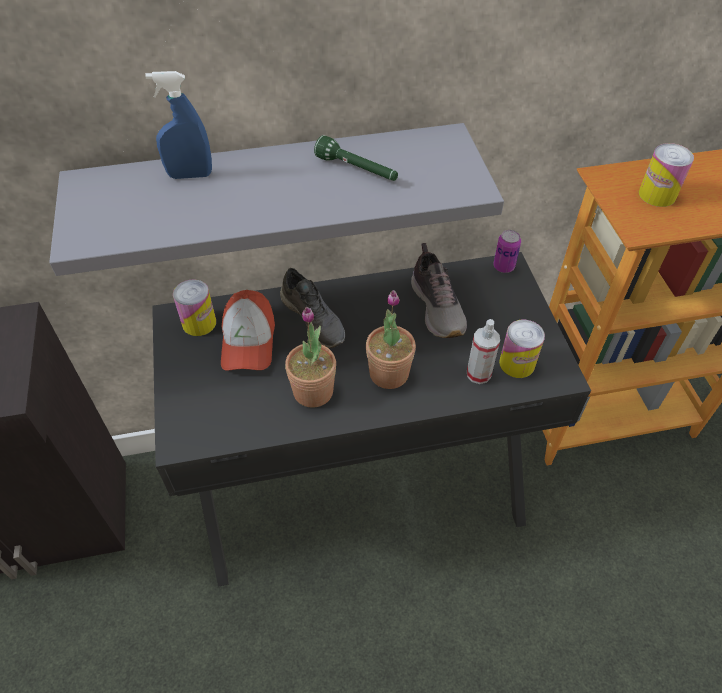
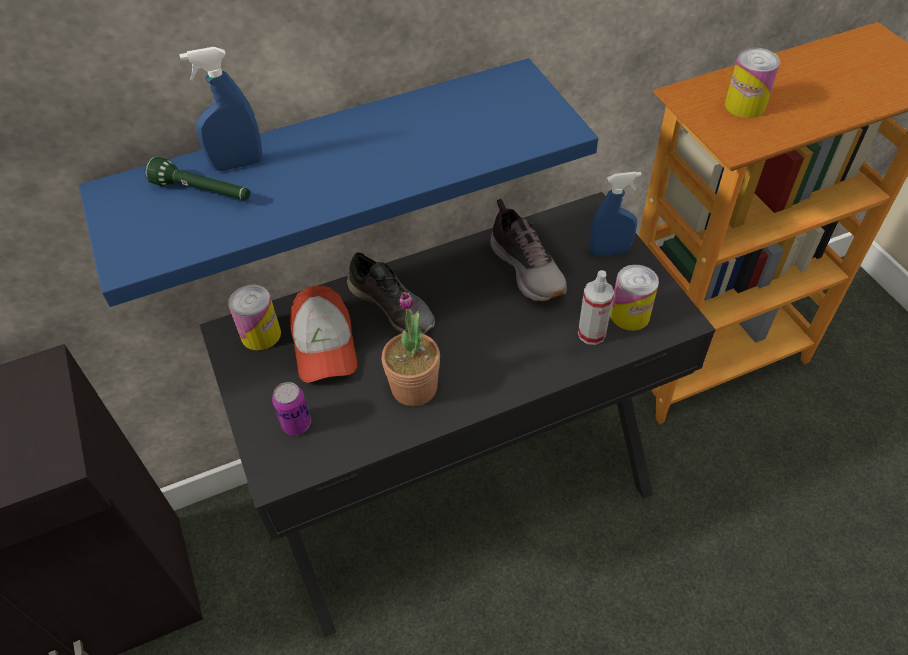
camera: 10 degrees left, 0 degrees up
grey shelf [49,123,504,276] -> blue shelf [79,58,598,307]
green flashlight [314,135,398,181] -> green flashlight moved to [145,157,250,200]
potted plant [366,290,416,389] -> none
can [493,230,521,273] -> can moved to [272,382,311,435]
none -> blue spray bottle [590,172,642,256]

